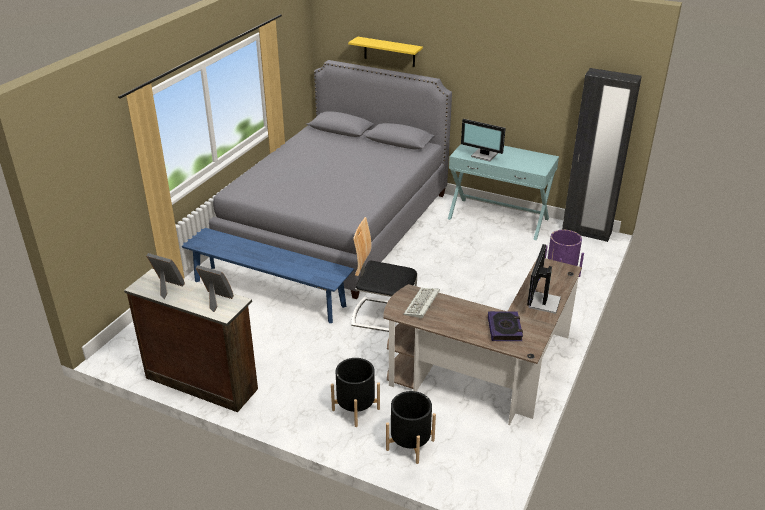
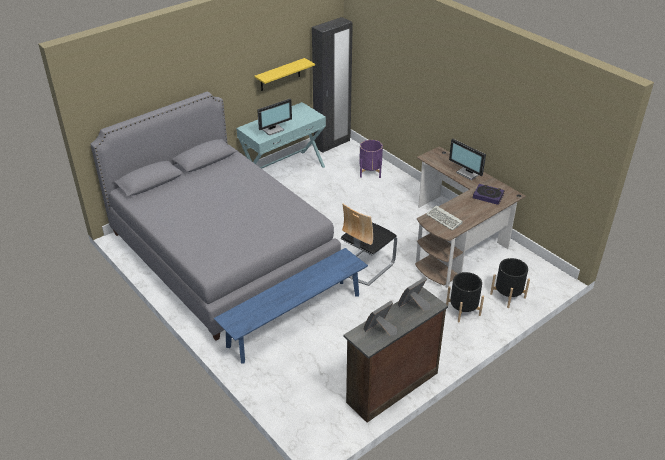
camera: 65 degrees left, 5 degrees up
yellow shelf [348,36,423,67] -> yellow shelf moved to [254,58,315,91]

